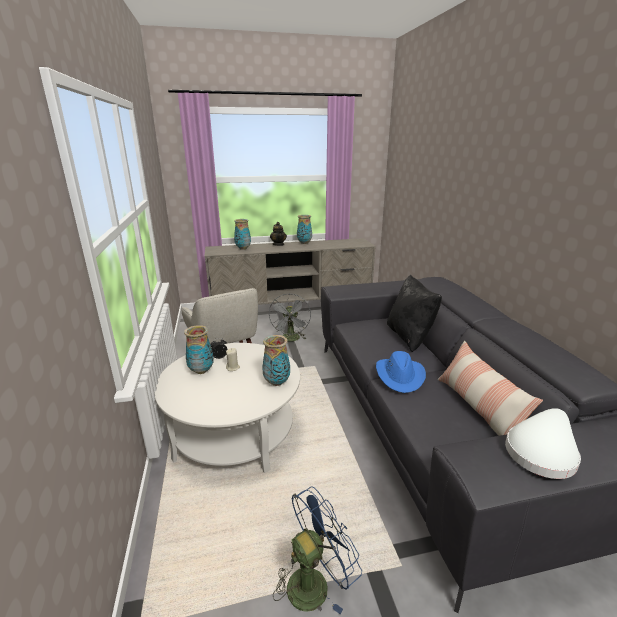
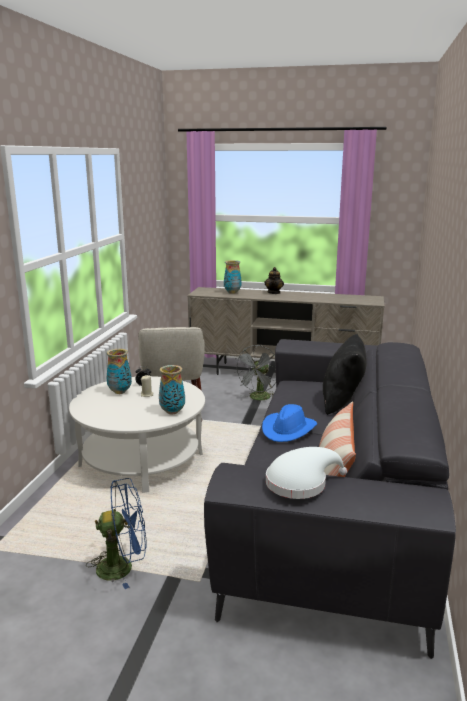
camera: 25 degrees right, 5 degrees down
vase [297,215,312,244] -> none

